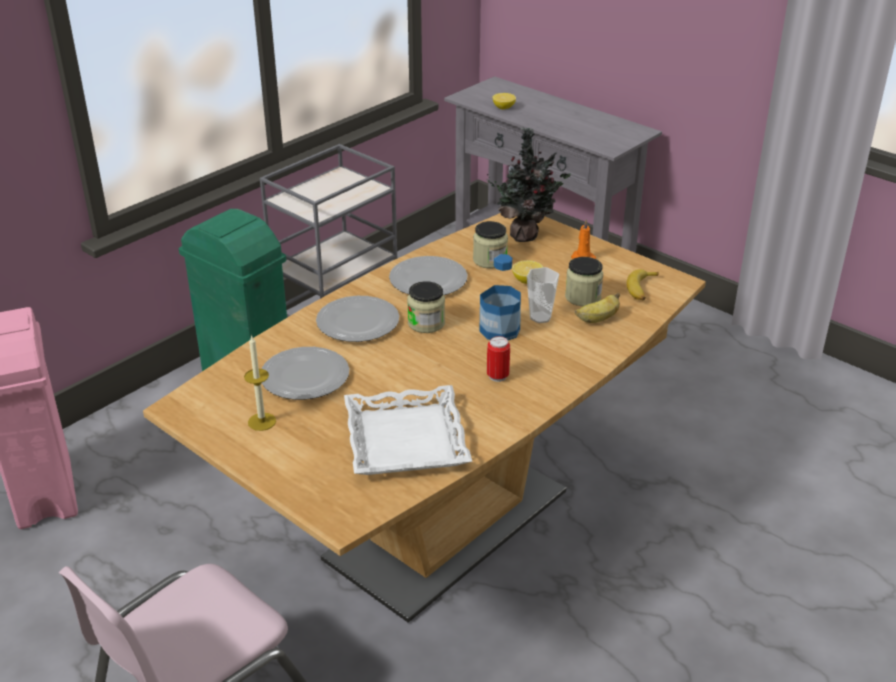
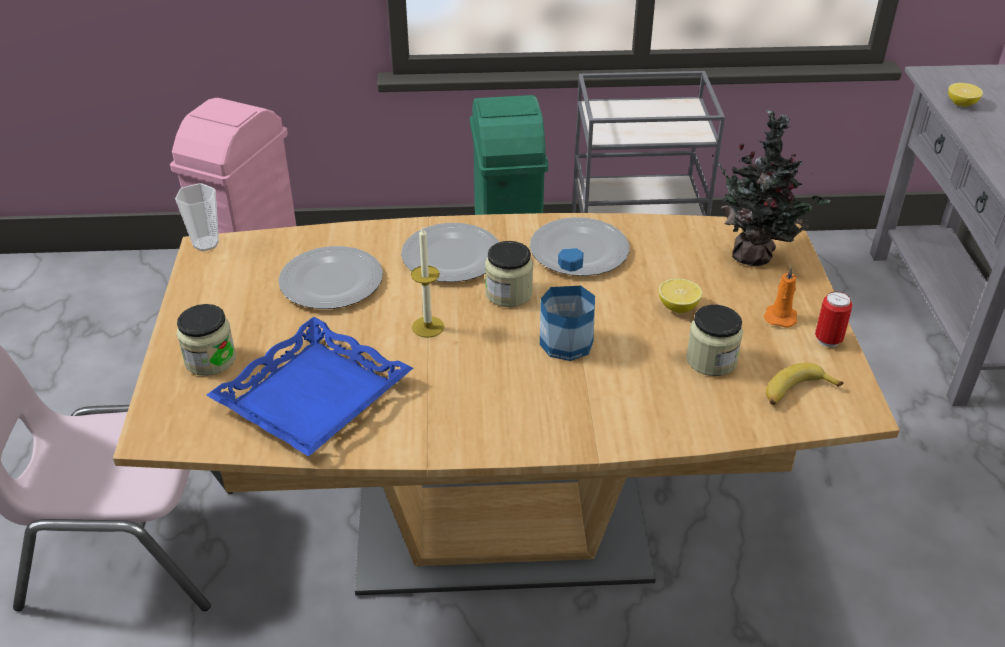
camera: 45 degrees right, 5 degrees up
candle [244,335,276,431] -> candle moved to [411,226,445,338]
white tray [344,385,472,475] -> blue tray [206,317,413,457]
jar [473,221,508,268] -> jar moved to [177,304,236,376]
can [487,336,510,382] -> can moved to [815,291,852,347]
cup [527,267,559,323] -> cup moved to [175,183,219,251]
banana [575,292,620,323] -> none

